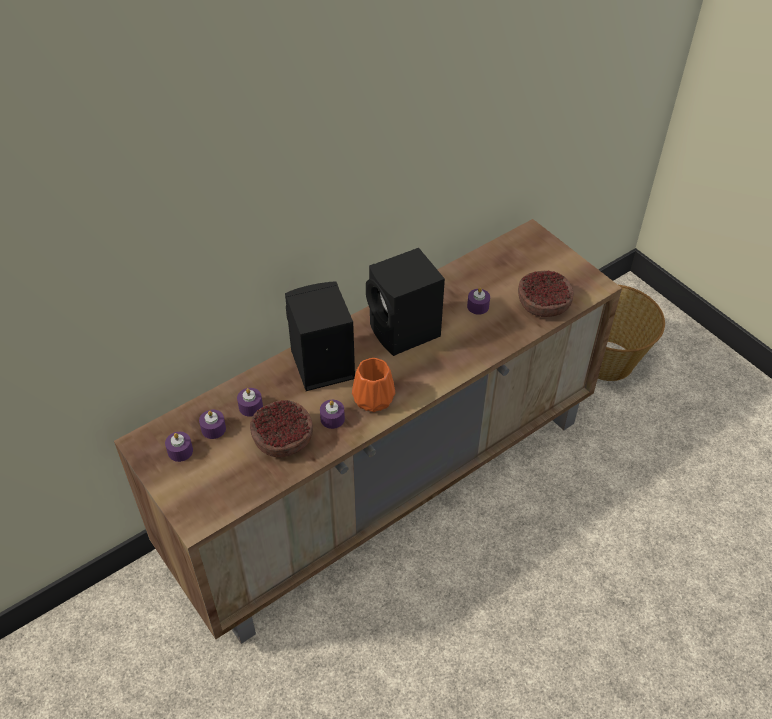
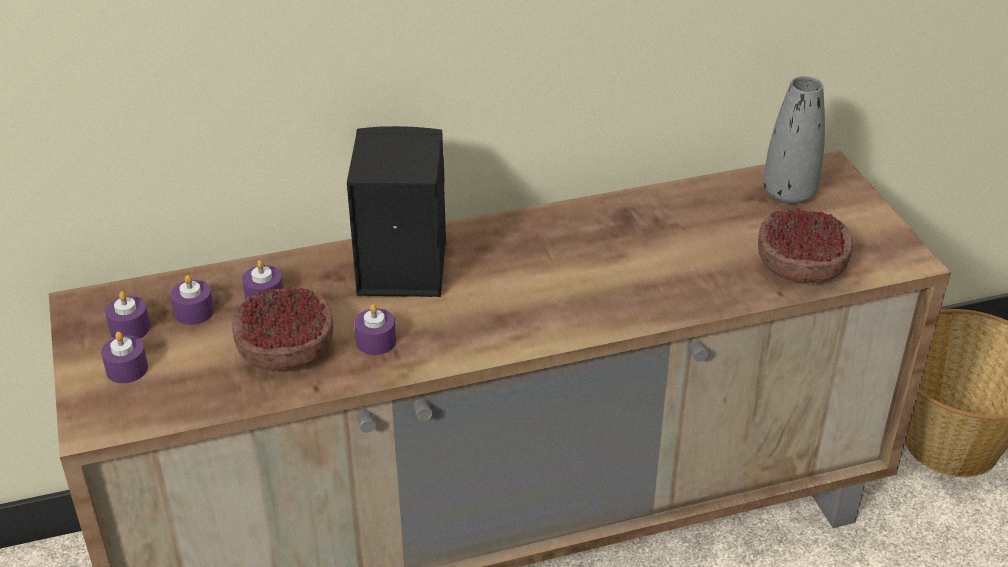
camera: 20 degrees right, 10 degrees down
orange vase [352,358,395,412] -> none
black speaker [366,248,445,356] -> none
purple candle [467,288,490,315] -> purple candle moved to [101,331,148,383]
none -> grey vase [763,76,825,204]

